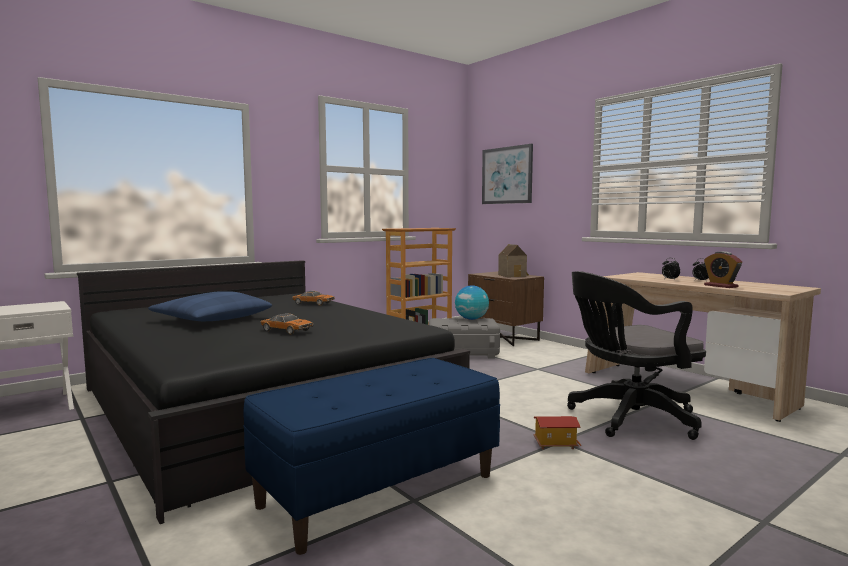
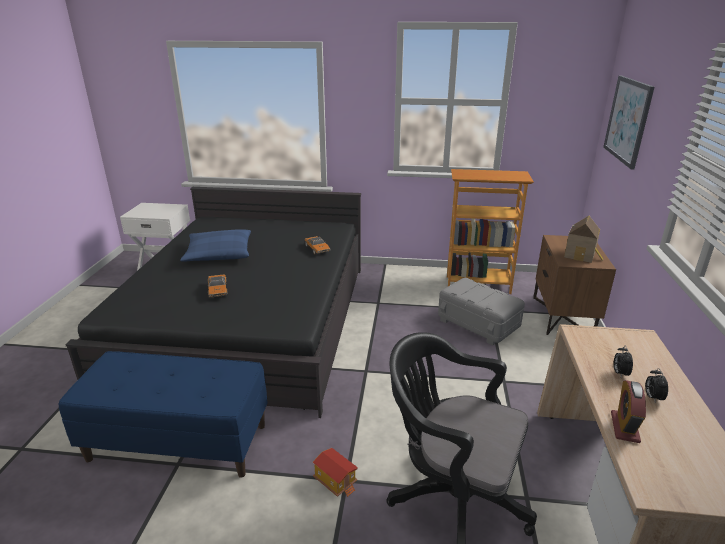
camera: 45 degrees right, 20 degrees up
globe [455,285,489,320] -> none

